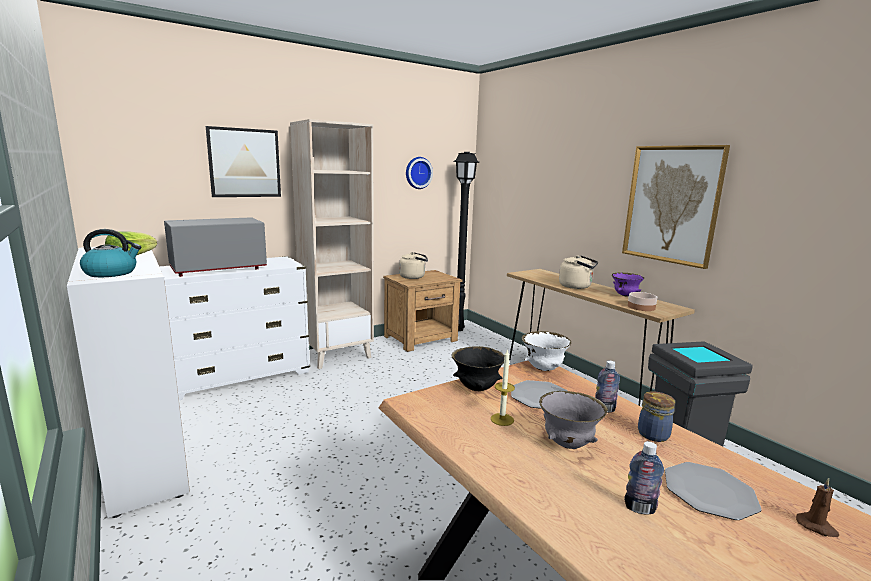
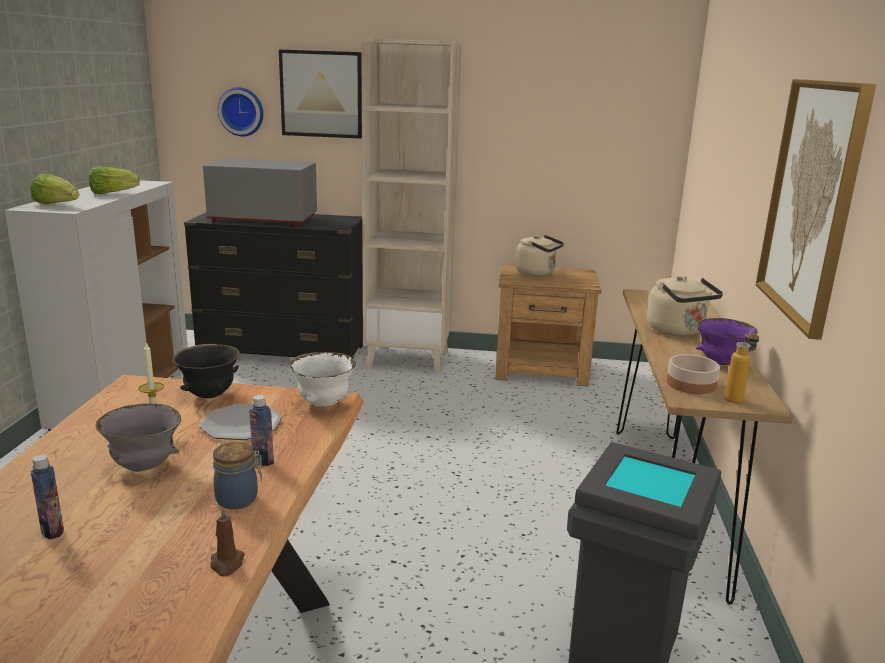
camera: 40 degrees right, 5 degrees up
kettle [80,229,141,277] -> lettuce [31,174,79,204]
white dresser [159,256,310,400] -> black dresser [184,213,363,358]
wall clock [406,157,433,189] -> wall clock moved to [218,87,263,137]
black floor lamp [454,152,479,331] -> none
plate [665,462,762,520] -> none
brown candle [796,478,839,537] -> brown candle moved to [211,507,245,577]
none -> bottle [725,328,759,403]

